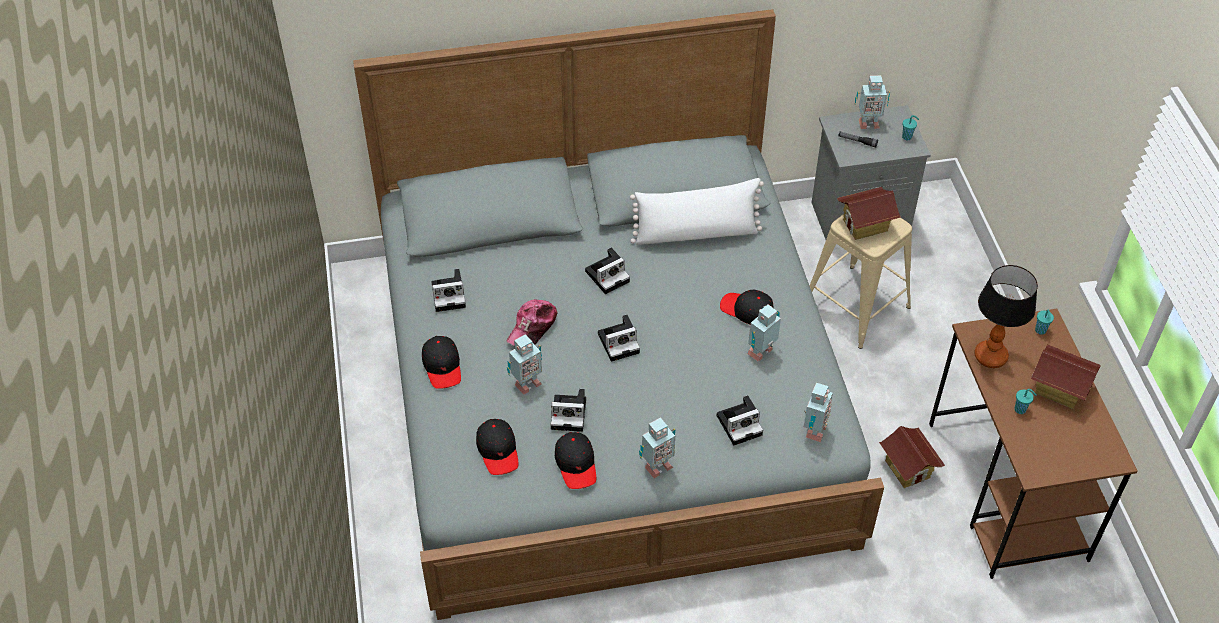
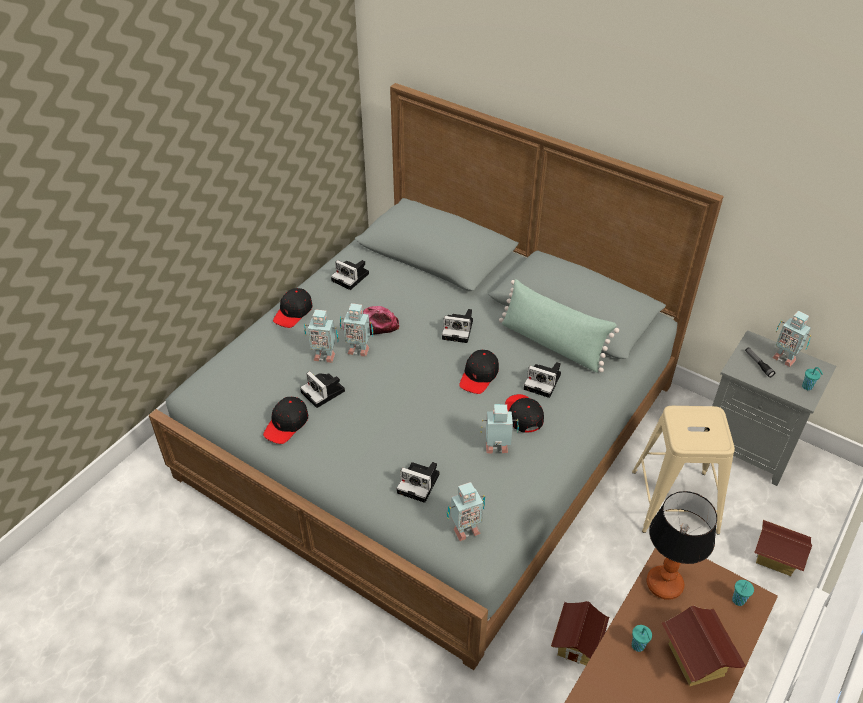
camera: 45 degrees right, 5 degrees down
black cap [476,419,518,475] -> black cap moved to [459,350,499,394]
camera [598,315,640,362] -> camera moved to [524,362,561,398]
white pillow [630,178,764,245] -> green pillow [499,279,619,373]
toy robot [639,417,676,478] -> toy robot moved to [340,303,373,357]
toy house [837,187,901,240] -> toy house moved to [754,520,812,576]

